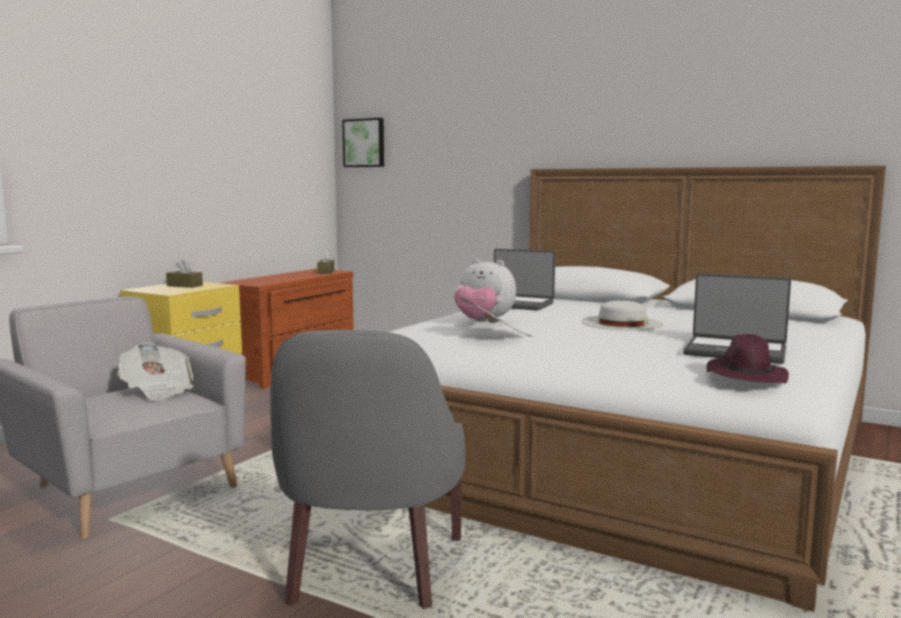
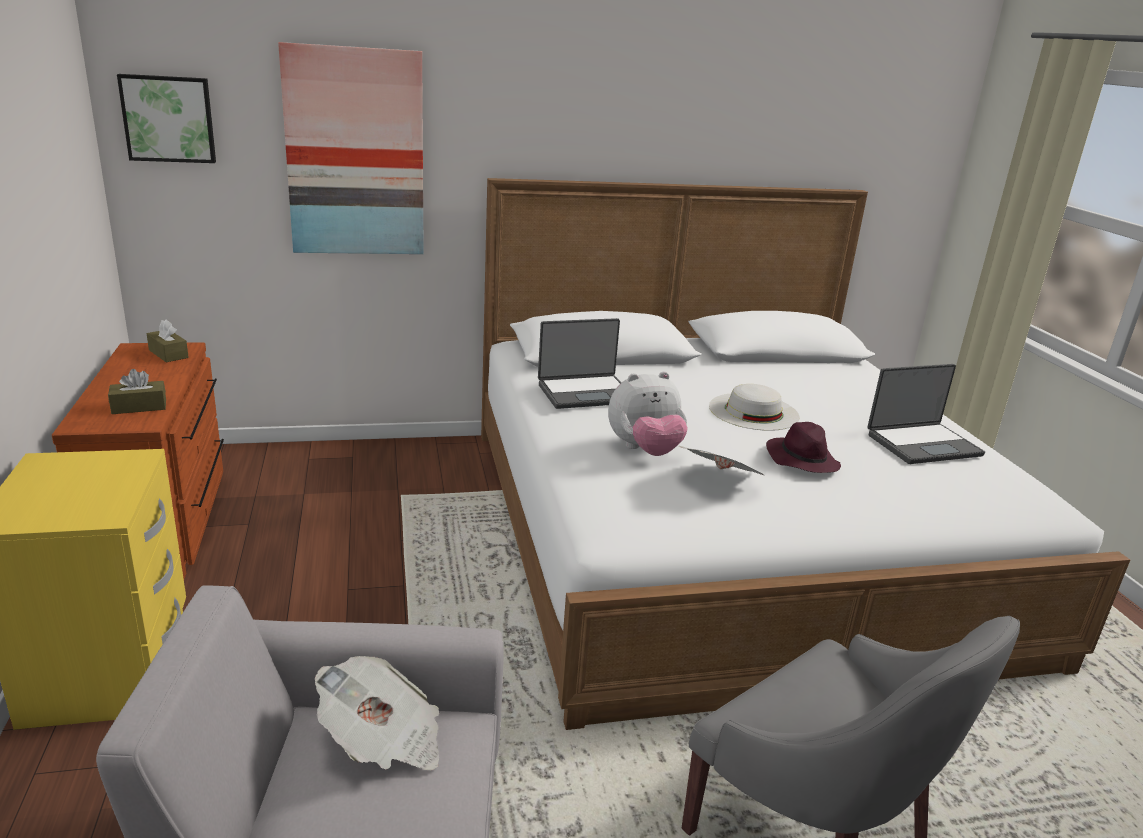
camera: 45 degrees left, 15 degrees up
brown tissue box [166,259,203,288] -> brown tissue box moved to [108,369,166,414]
purple hat [706,334,789,384] -> purple hat moved to [766,422,841,473]
none -> picture [278,42,424,254]

